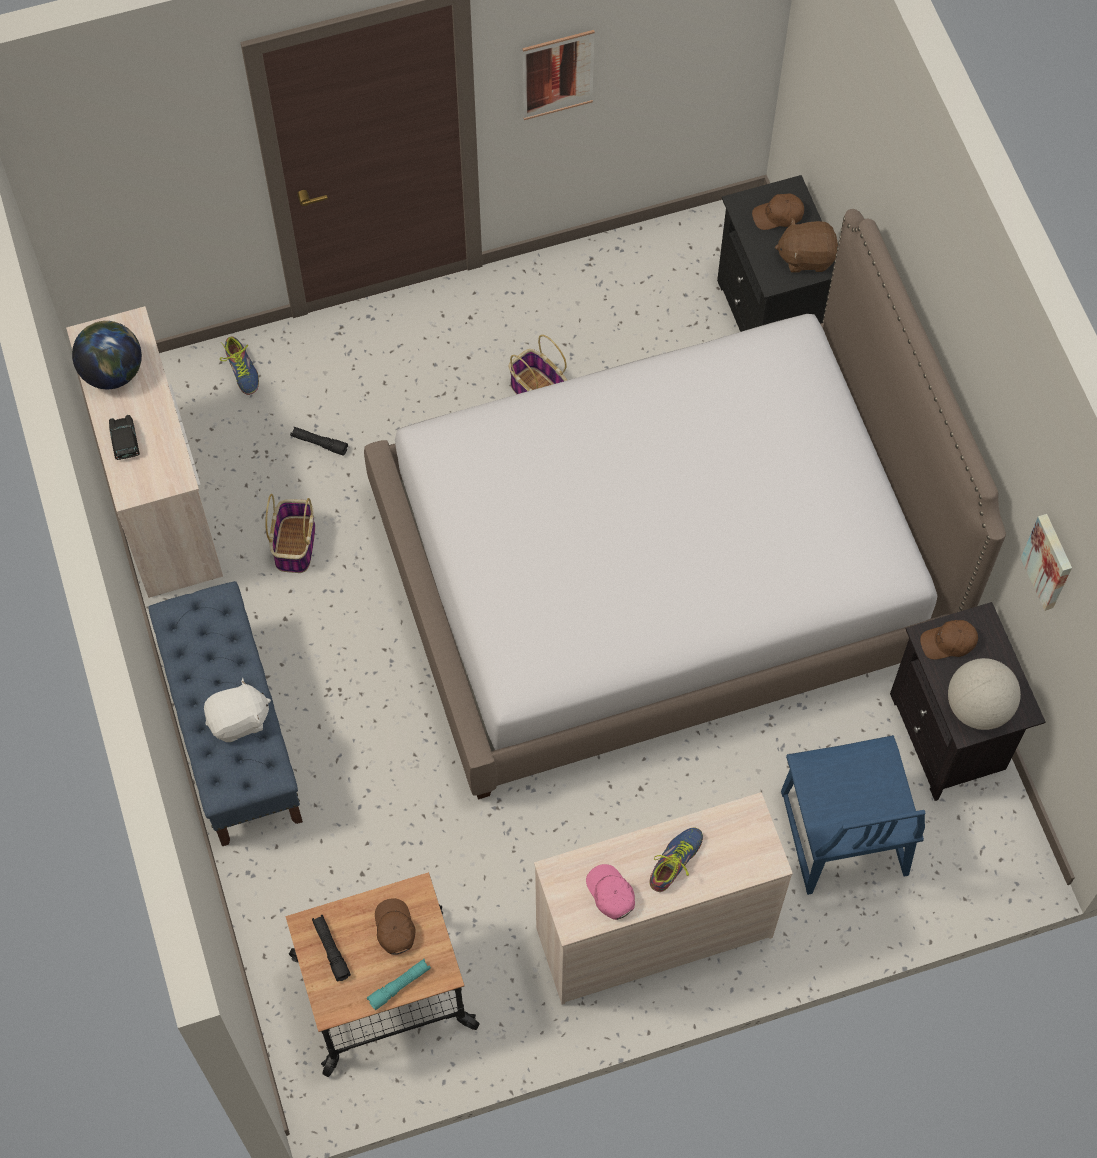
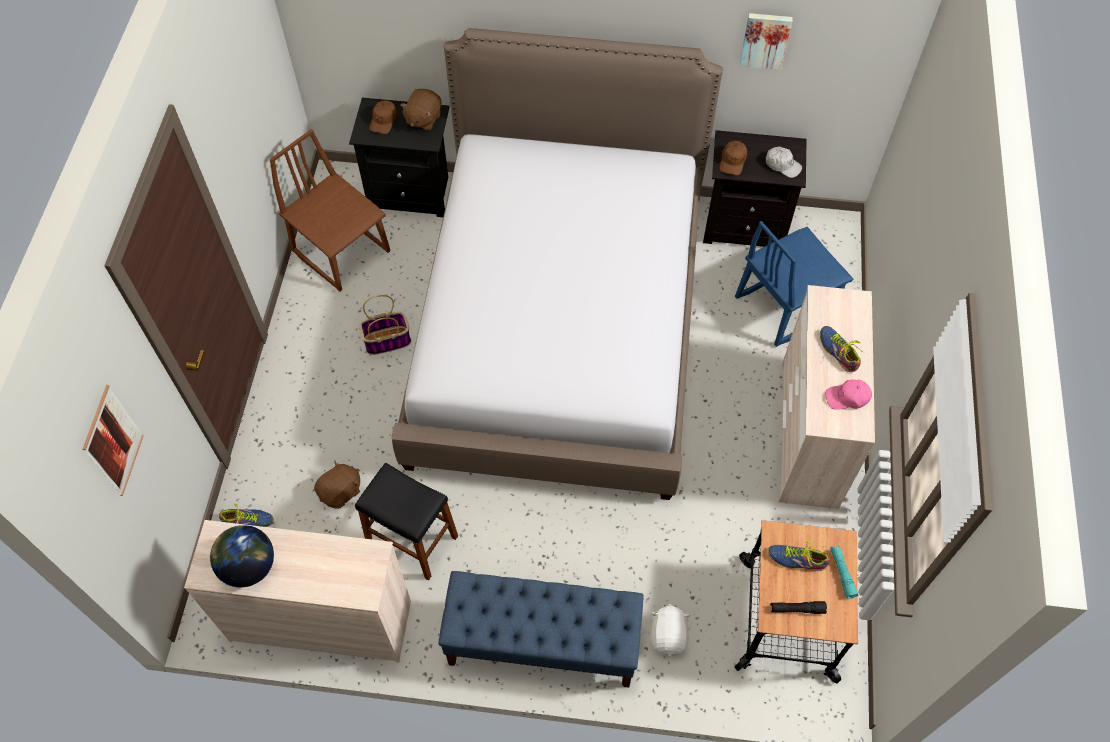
camera: 65 degrees left, 5 degrees down
black toy car [109,415,140,460] -> none
white plush toy [204,678,271,742] -> white plush toy moved to [651,604,691,656]
basket [265,494,315,573] -> black stool [355,463,458,580]
black flashlight [290,427,348,456] -> brown plush toy [314,460,360,509]
brown cap [375,898,416,955] -> shoe [768,539,829,571]
picture [522,30,595,120] -> picture moved to [83,385,144,496]
blue chair [781,735,925,895] -> blue chair turned 135 degrees clockwise [735,221,853,347]
globe [948,658,1021,730] -> white cap [766,147,802,178]
none -> brown chair [269,129,390,292]

